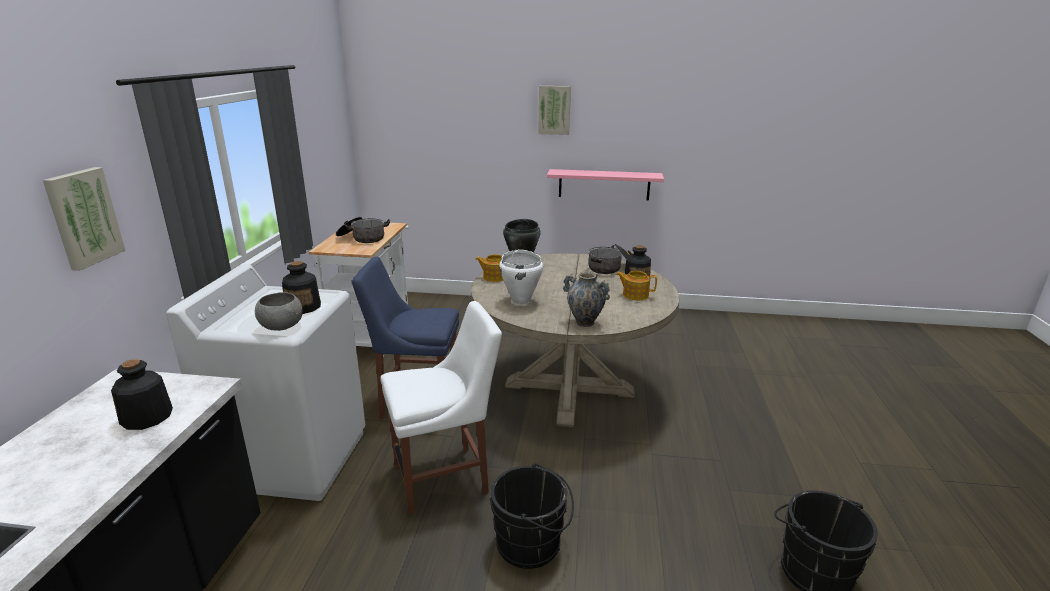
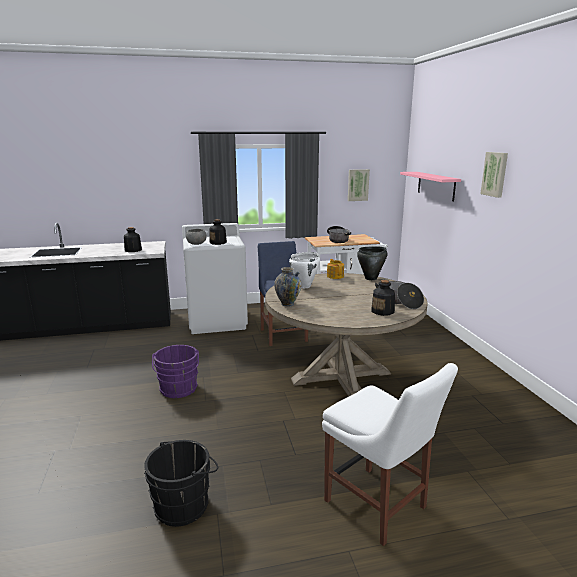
camera: 70 degrees right, 5 degrees down
picture [43,167,126,271] -> picture moved to [348,169,370,201]
white chair [380,301,502,514] -> white chair moved to [322,363,458,546]
black bucket [490,463,574,569] -> purple bucket [152,345,199,398]
pink shelf [547,169,664,201] -> pink shelf moved to [400,172,461,201]
teapot [616,271,657,300] -> none

